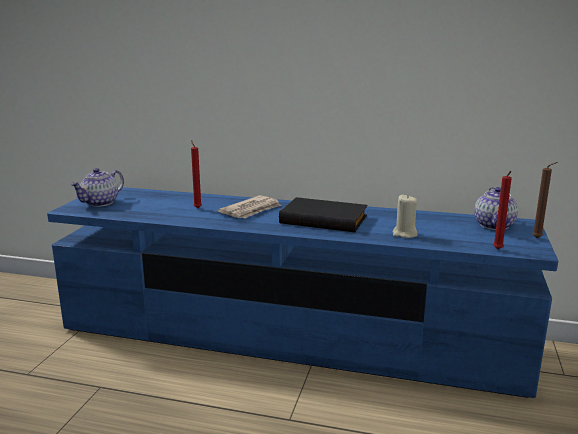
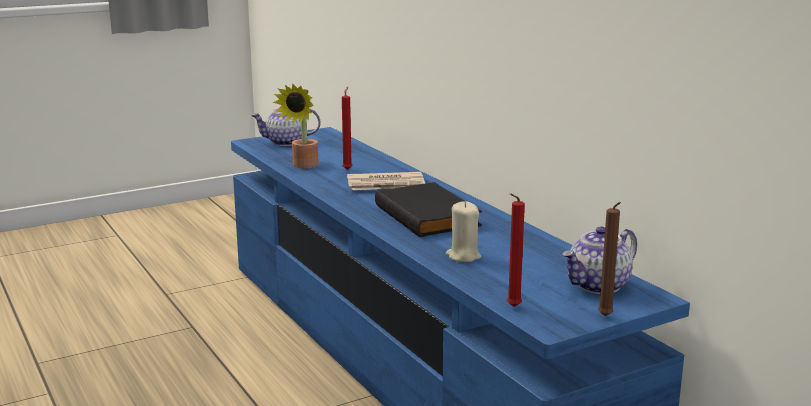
camera: 45 degrees right, 0 degrees up
none -> potted plant [273,83,319,168]

